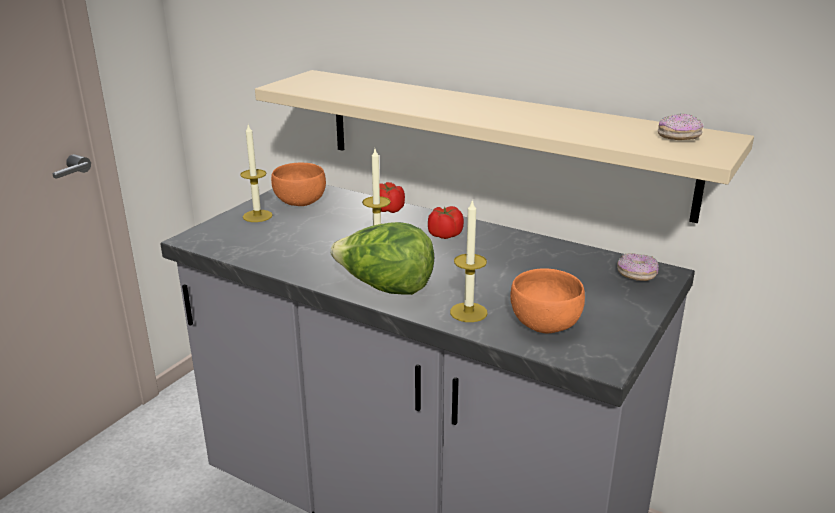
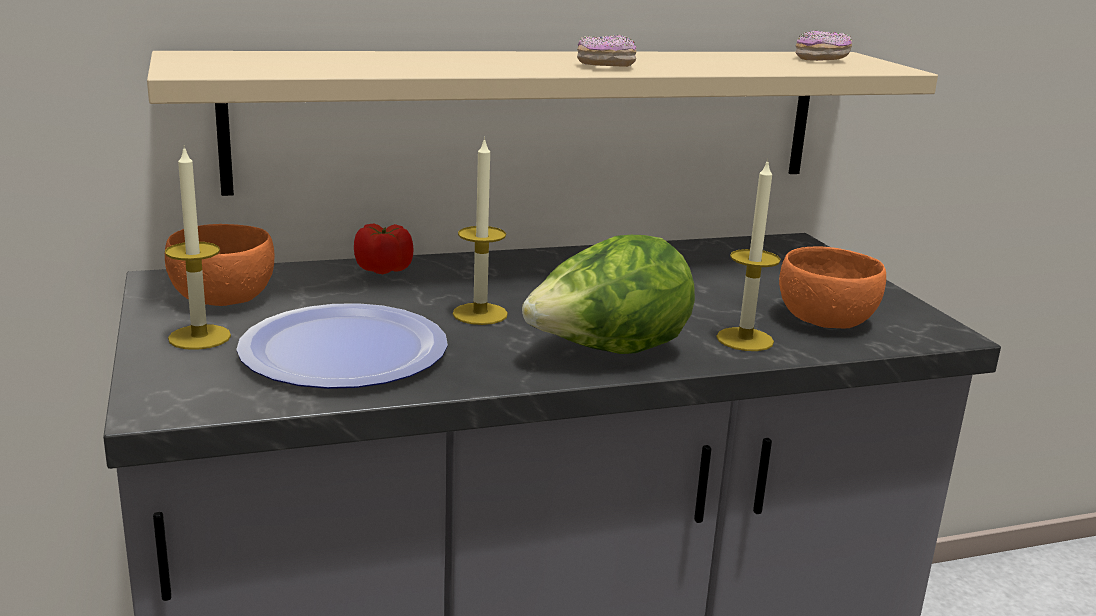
camera: 50 degrees left, 5 degrees down
tomato [428,206,464,239] -> none
donut [617,253,659,281] -> donut moved to [577,35,637,67]
none -> plate [236,303,448,389]

